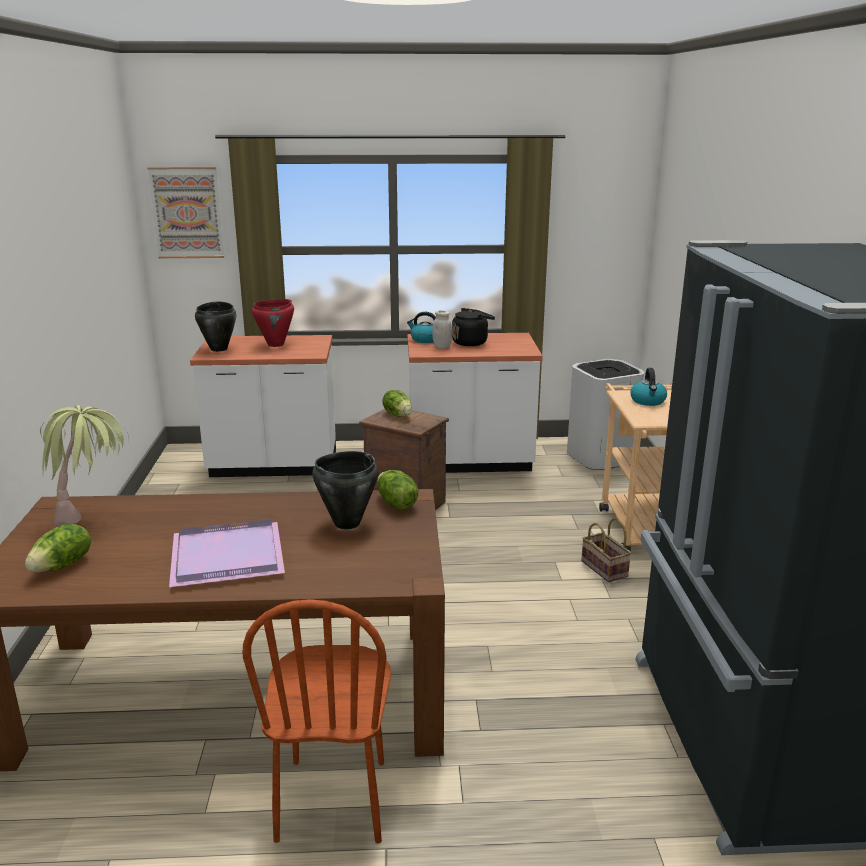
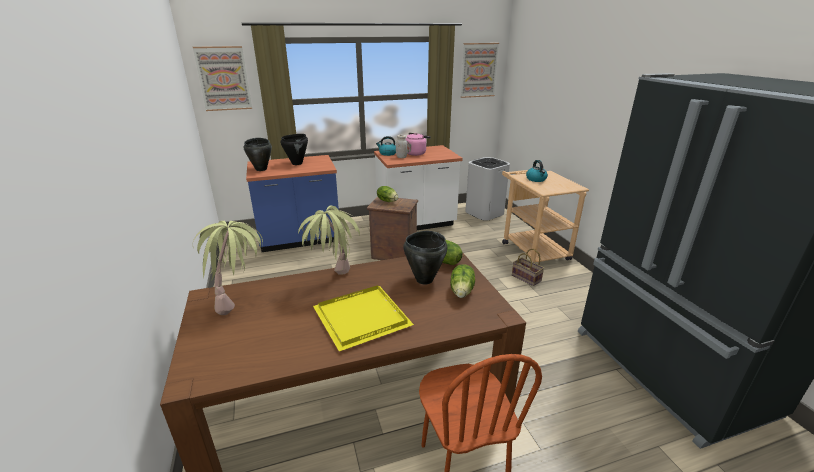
camera: 15 degrees left, 5 degrees up
lettuce [25,524,91,572] -> lettuce moved to [450,264,475,298]
purple tray [169,519,285,587] -> yellow tray [313,285,414,351]
white counter [190,335,336,477] -> blue counter [246,155,339,252]
red cooking pot [252,299,294,347] -> black cooking pot [281,134,308,165]
black kettle [452,308,495,346] -> pink kettle [406,133,431,156]
none -> potted plant [298,205,363,275]
none -> picture [461,43,499,98]

